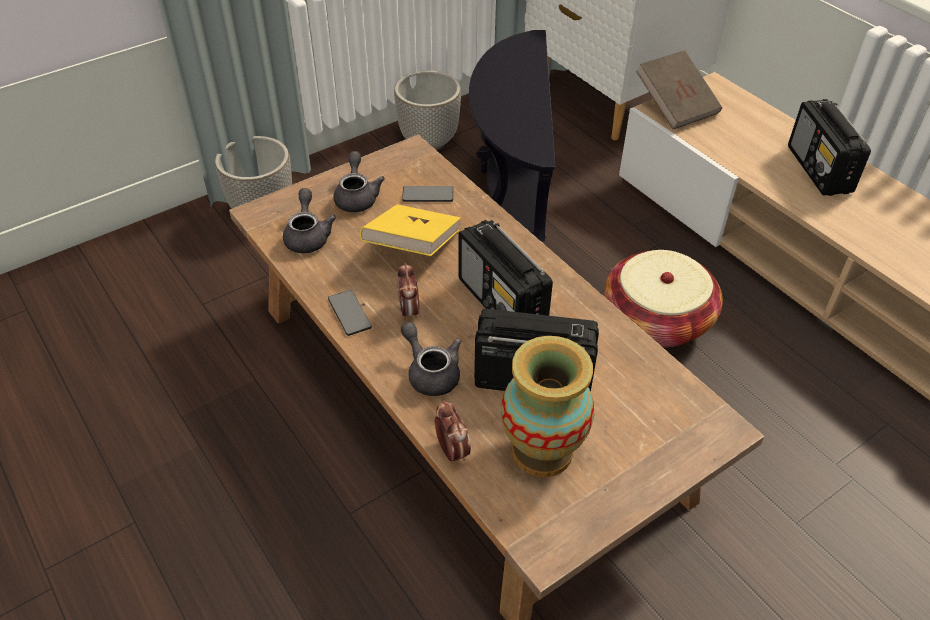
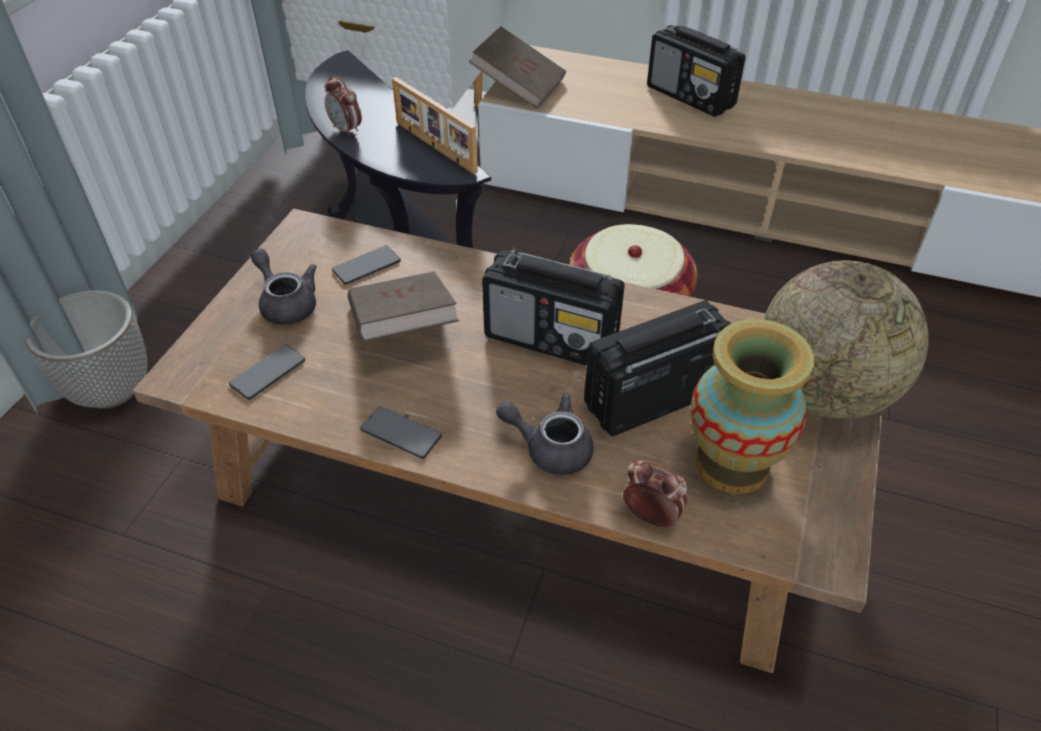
camera: 35 degrees left, 0 degrees up
grey teapot [283,188,336,253] -> phone [229,345,305,400]
yellow book [360,204,461,256] -> brown book [348,271,459,342]
planter [394,70,461,150] -> none
alarm clock [397,263,419,321] -> alarm clock moved to [324,76,362,137]
none -> picture frame [392,77,478,174]
none -> globe [764,261,929,419]

